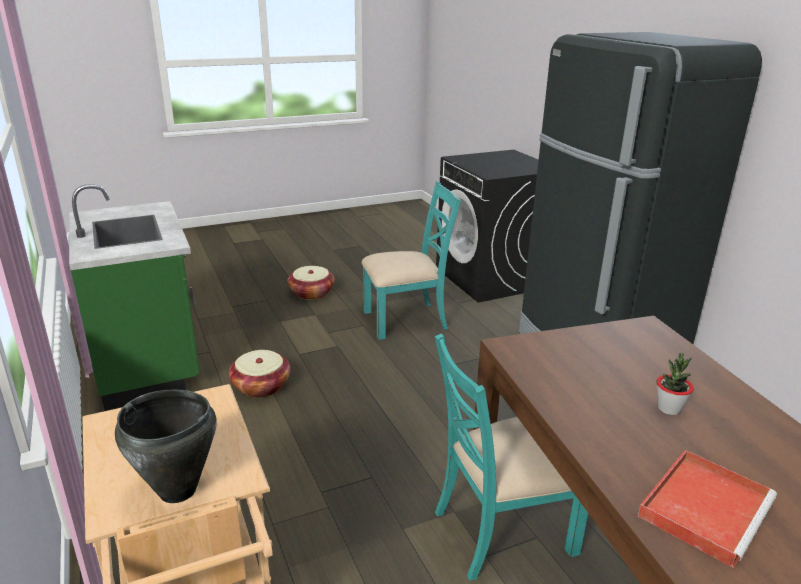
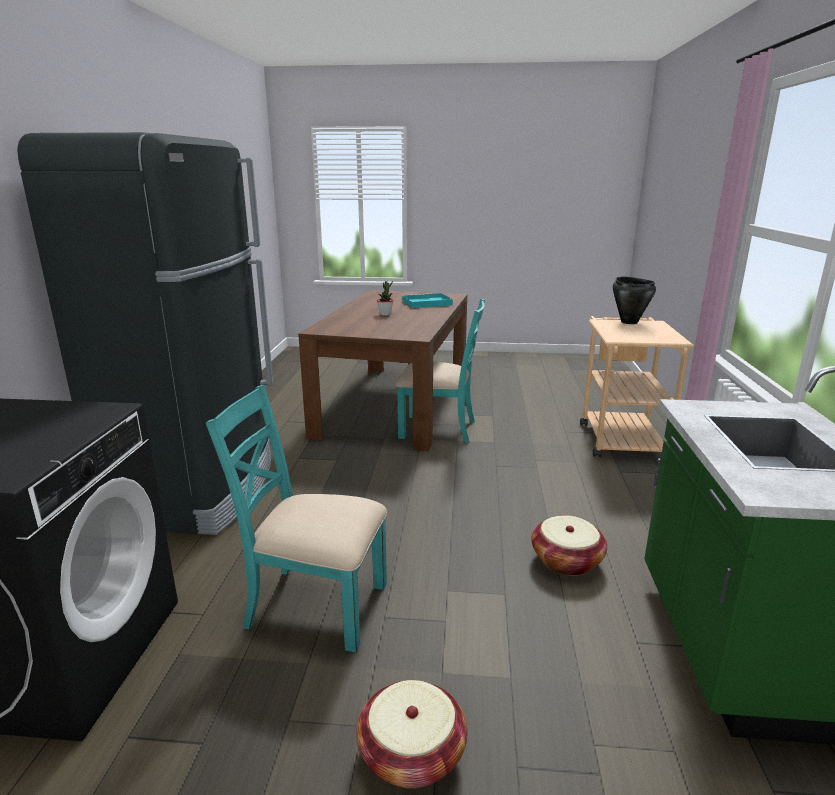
camera: 150 degrees left, 5 degrees down
red tray [638,450,777,568] -> turquoise tray [402,293,453,308]

